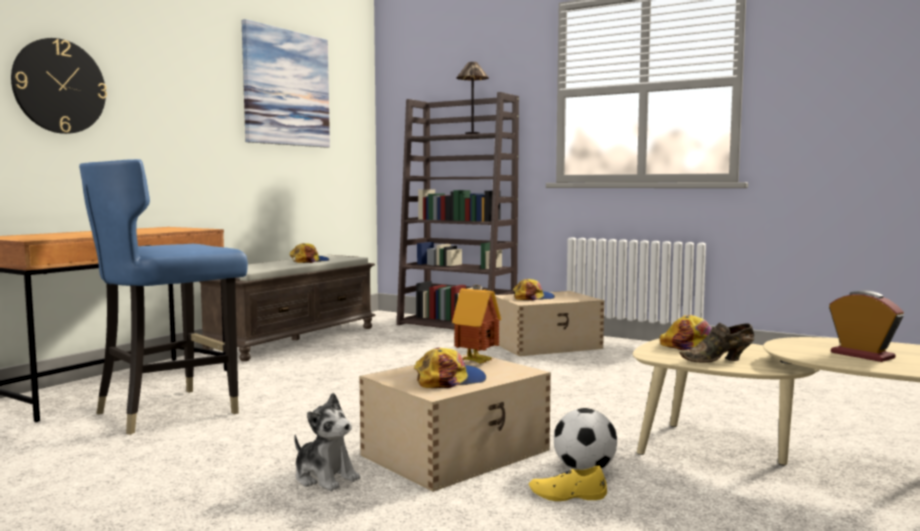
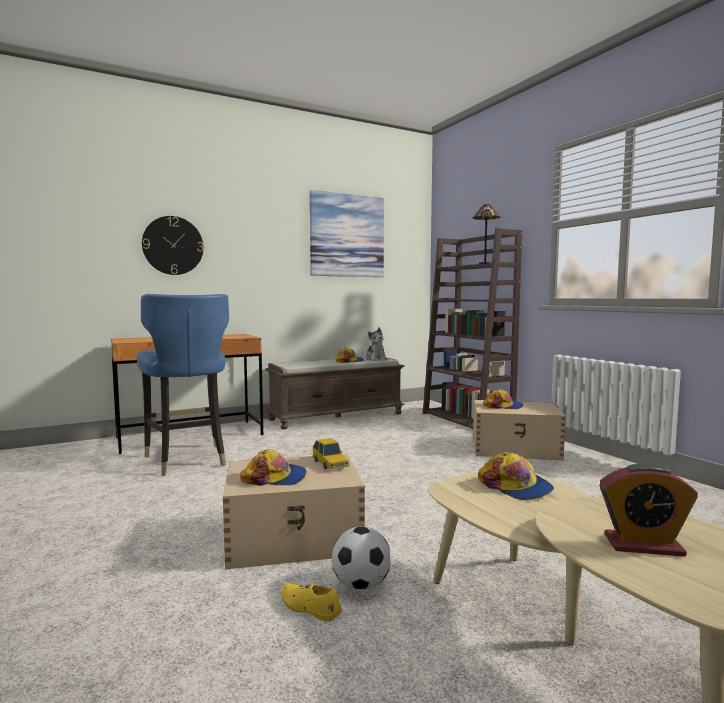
camera: 30 degrees right, 0 degrees up
blue chair [79,159,248,435] -> blue chair turned 105 degrees counterclockwise [137,294,229,476]
plush toy [294,393,360,491] -> plush toy moved to [366,327,387,361]
toy house [452,285,501,364] -> toy car [312,438,349,470]
brown shoe [679,323,754,363] -> none
alarm clock [829,291,904,362] -> alarm clock turned 105 degrees clockwise [599,463,698,557]

